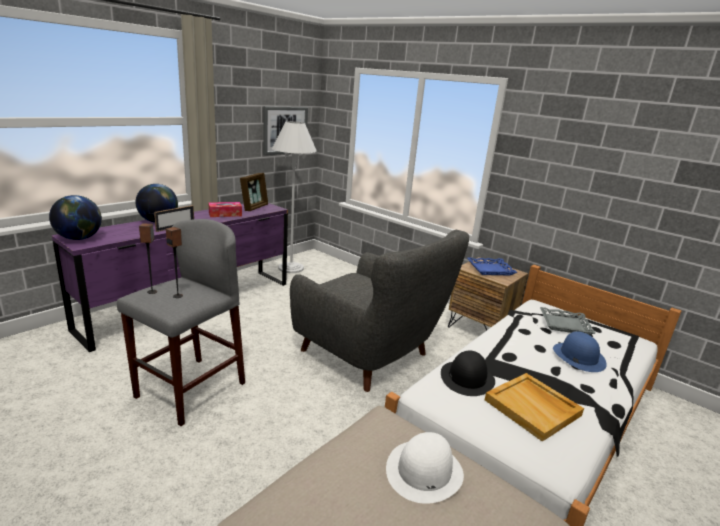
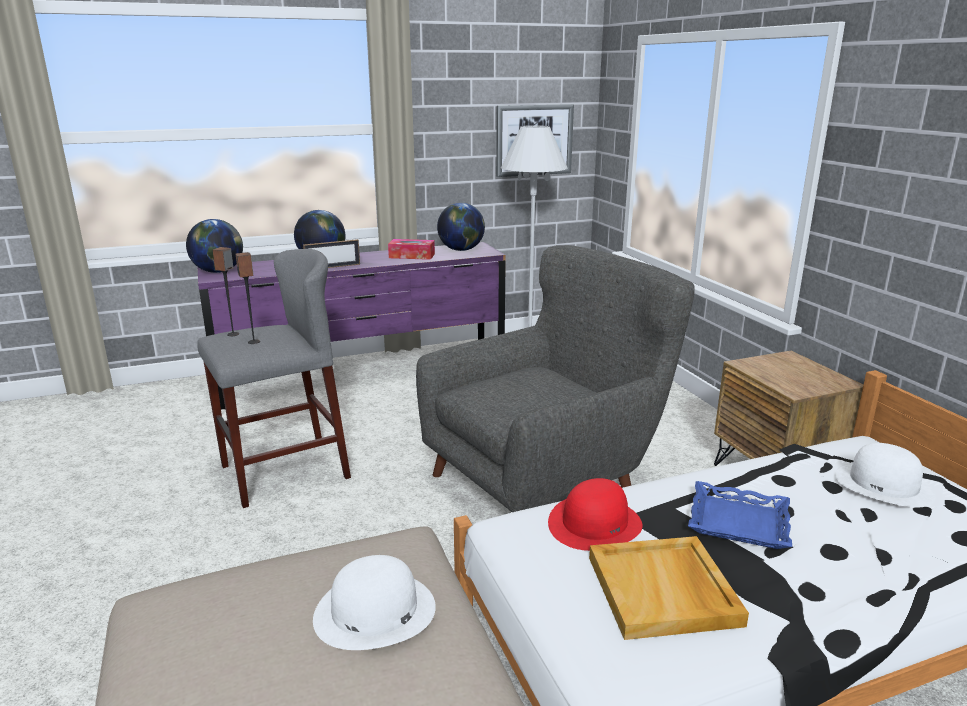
camera: 30 degrees right, 0 degrees up
picture frame [240,173,268,211] -> globe [437,203,485,251]
grey armchair [290,230,469,392] -> grey armchair turned 105 degrees counterclockwise [416,245,695,512]
black hat [441,351,495,396] -> red hat [548,478,643,551]
blue tray [467,258,518,275] -> blue tray moved to [688,481,792,549]
grey tray [540,307,596,335] -> white hat [835,443,935,507]
blue hat [553,331,607,372] -> none

